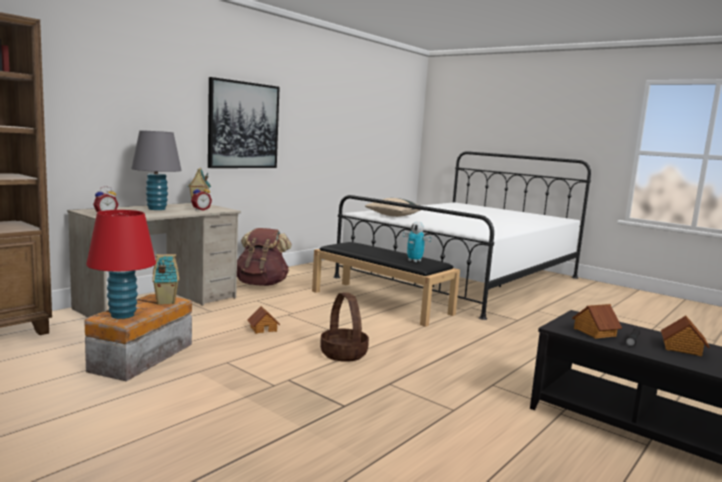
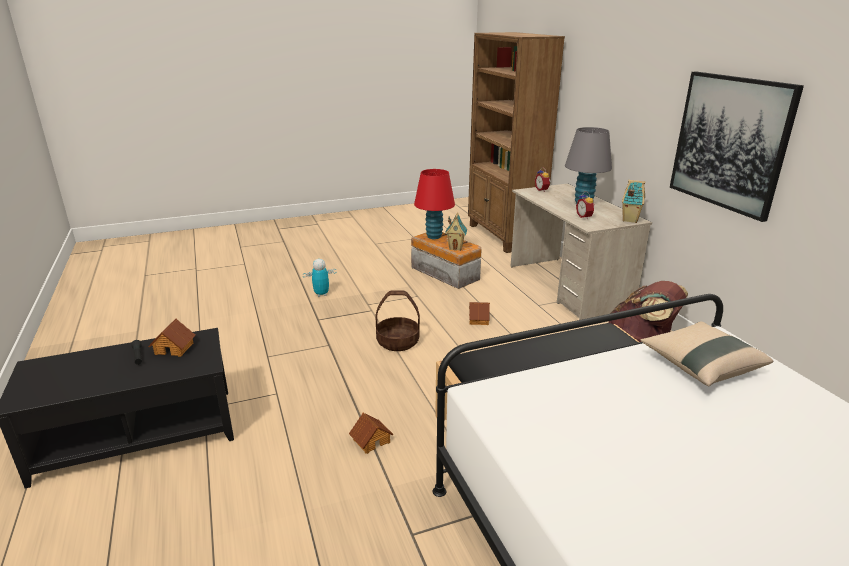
camera: 120 degrees right, 15 degrees up
toy robot [403,221,431,262] -> toy robot moved to [303,259,336,297]
toy house [661,315,710,357] -> toy house moved to [349,413,393,454]

